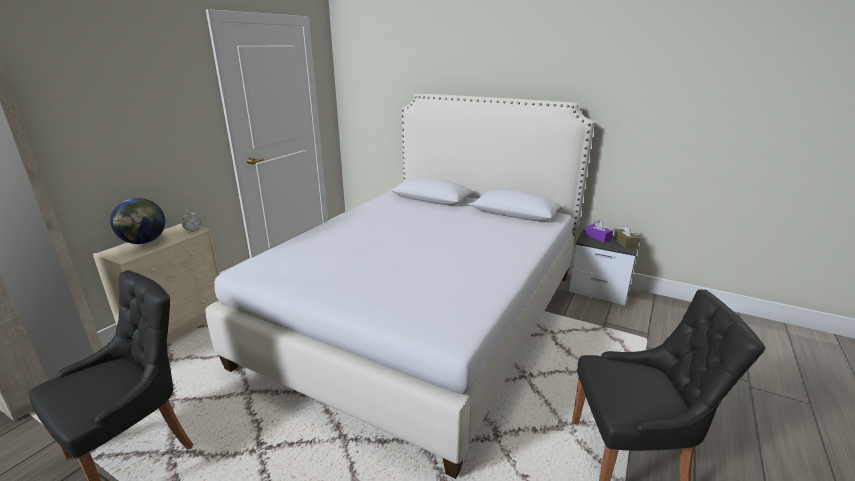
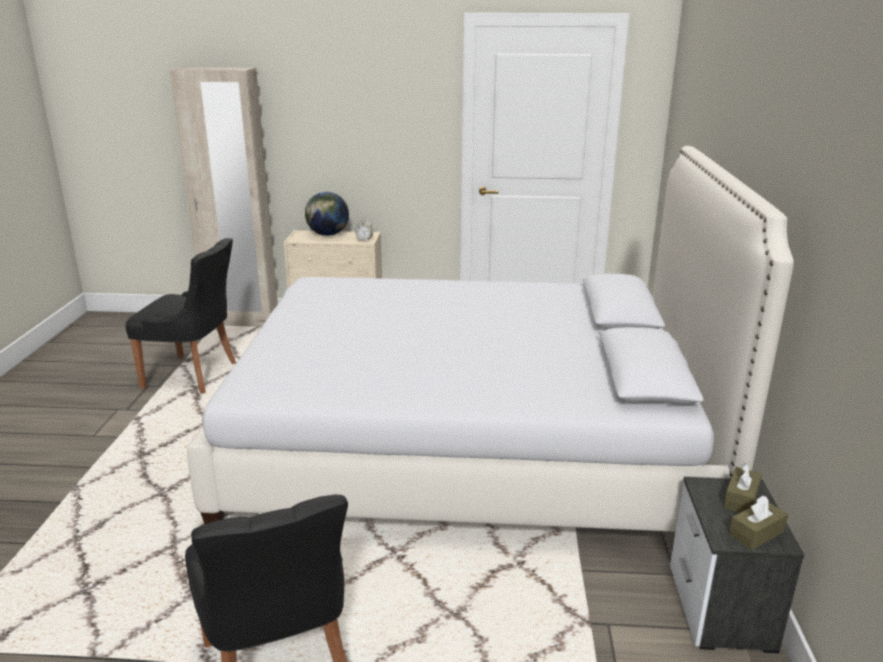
camera: 65 degrees right, 0 degrees up
purple tissue box [585,220,613,243] -> brown tissue box [723,463,762,513]

